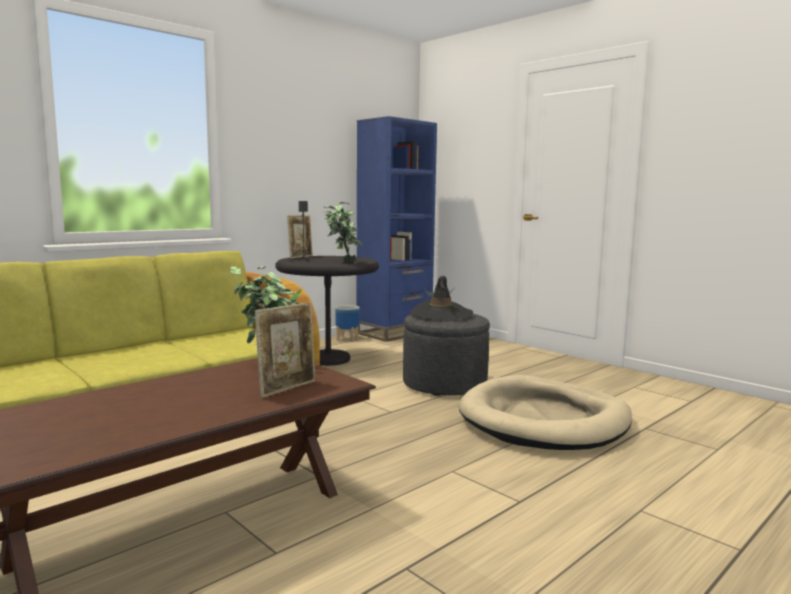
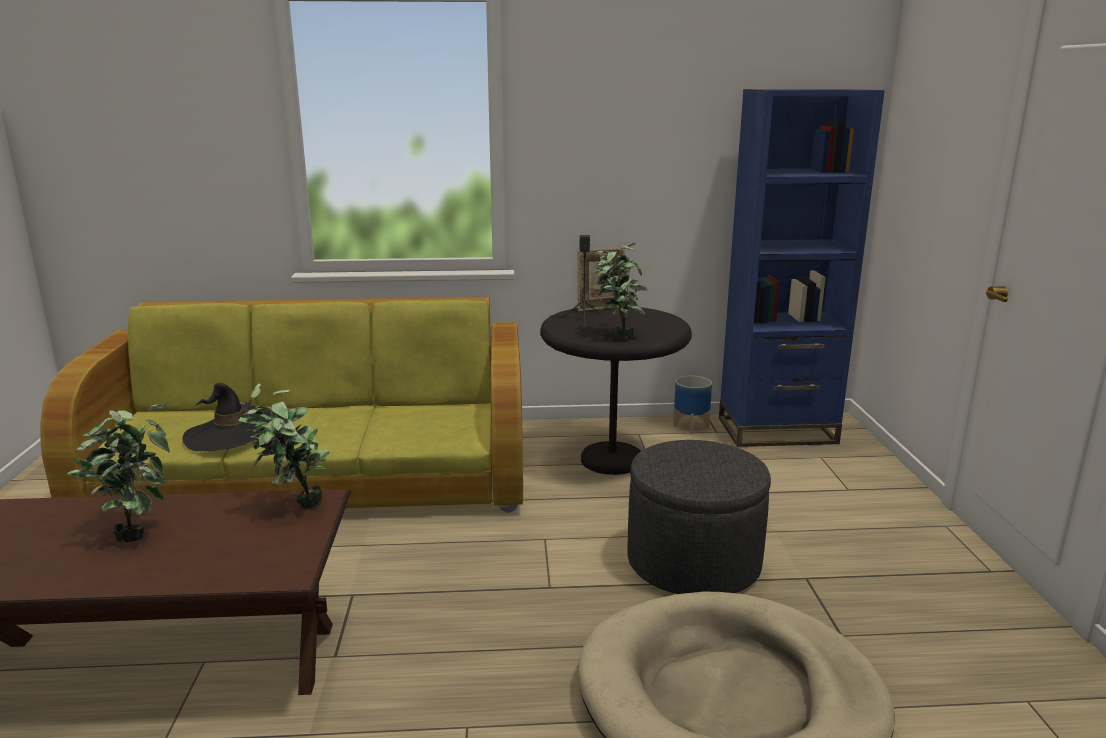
camera: 40 degrees right, 10 degrees up
picture frame [255,302,316,398] -> none
black hat [410,276,473,322] -> black hat moved to [182,383,271,451]
none -> potted plant [67,404,170,542]

